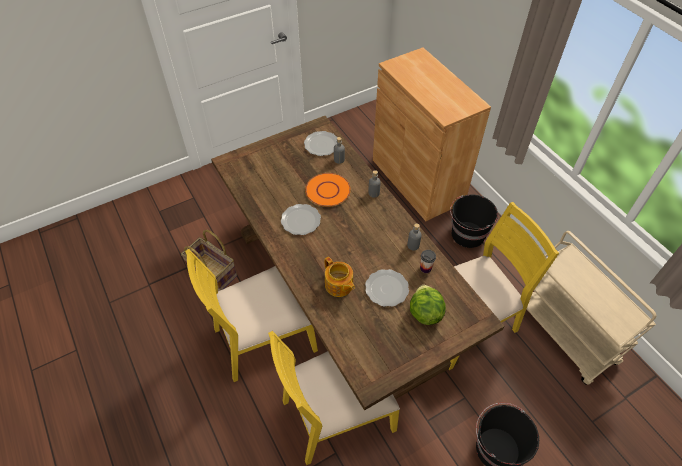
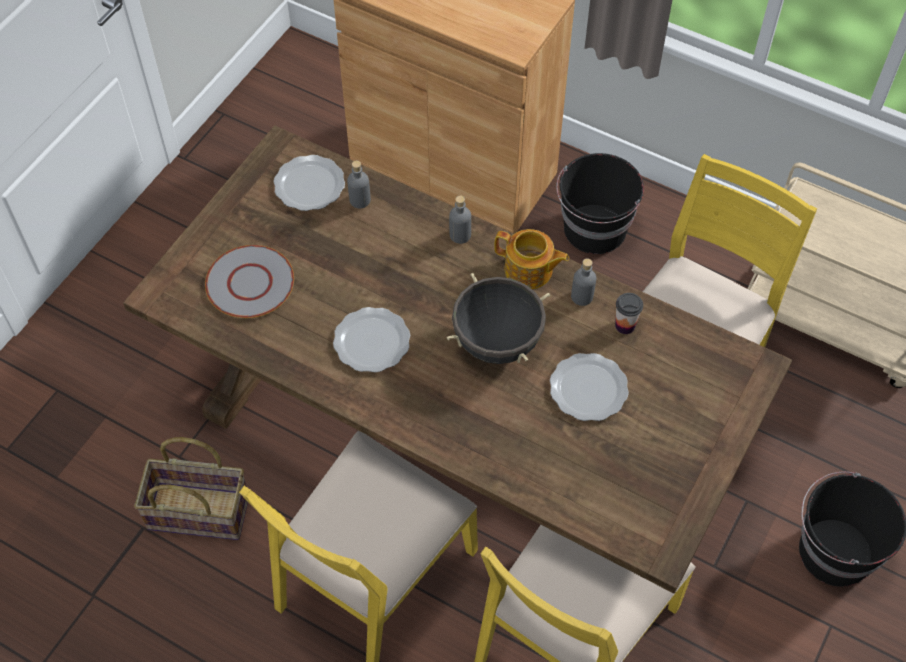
camera: 30 degrees left, 5 degrees up
orange plate [305,173,351,207] -> none
teapot [324,257,355,297] -> teapot moved to [494,229,569,289]
lettuce [410,285,446,325] -> none
none -> grey plate [205,245,294,318]
none -> black cooking pot [446,273,550,364]

